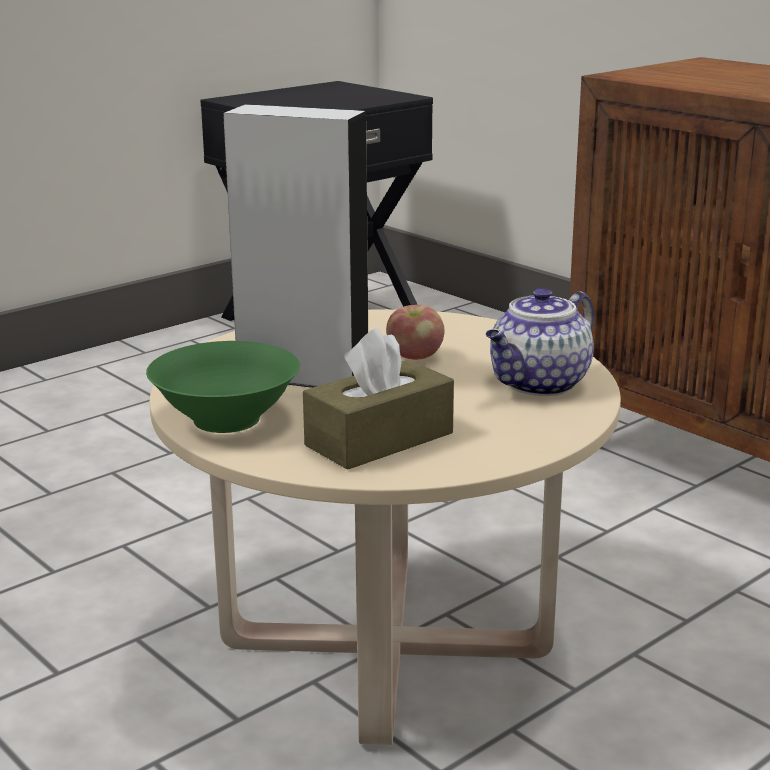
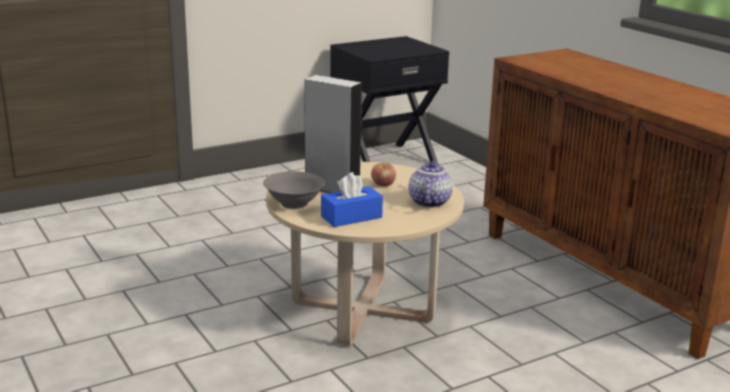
camera: 10 degrees right, 0 degrees up
green bowl [146,341,300,433] -> grey bowl [263,172,325,209]
brown tissue box [303,327,454,470] -> blue tissue box [321,172,383,227]
teapot [486,288,594,396] -> teapot turned 135 degrees clockwise [408,161,453,208]

